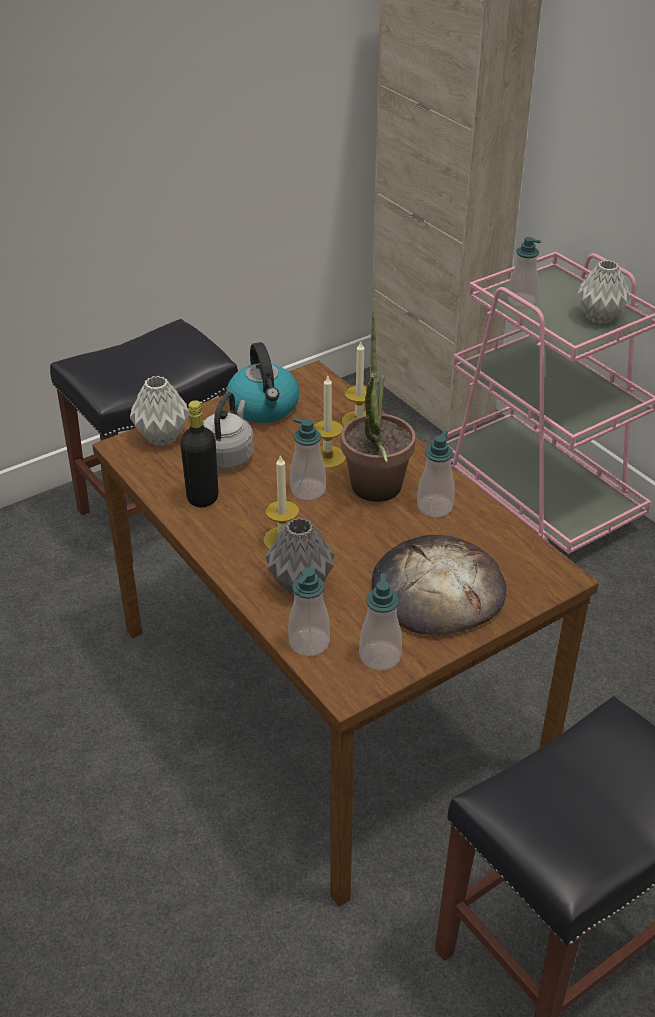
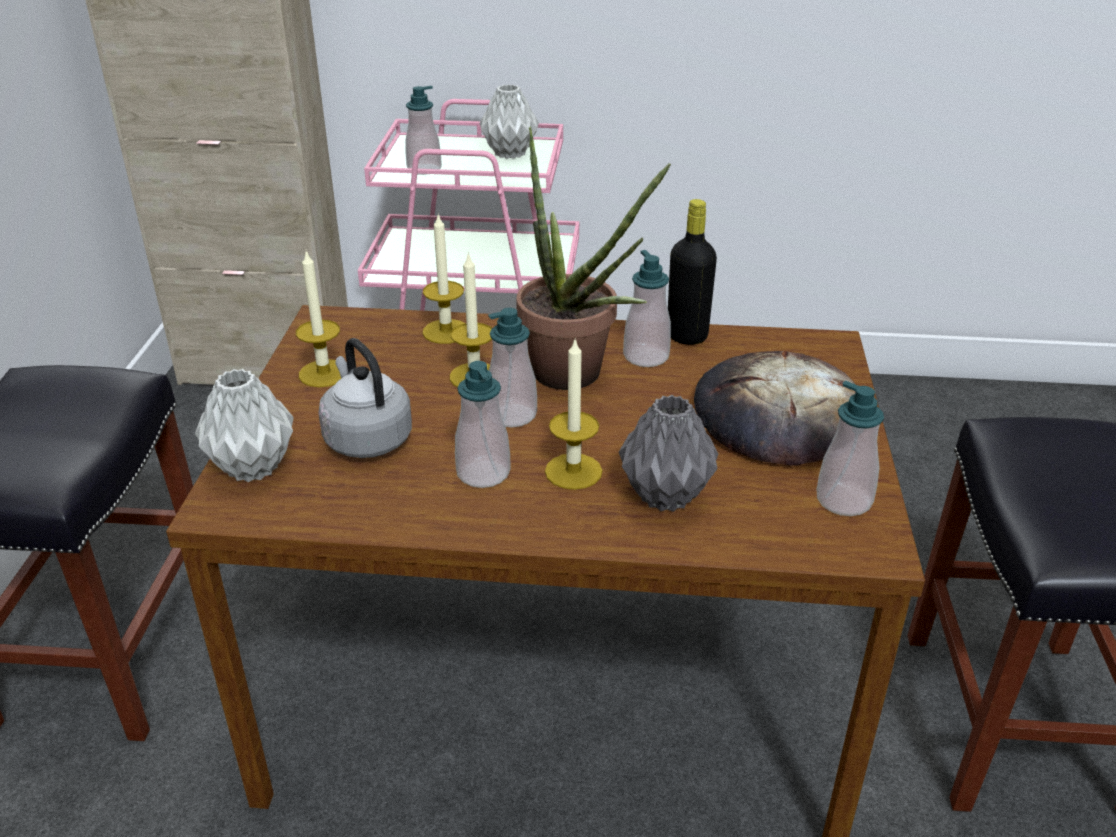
camera: 50 degrees left, 5 degrees down
black bottle [180,400,219,507] -> black bottle moved to [668,199,717,345]
kettle [226,342,300,423] -> candle [296,251,341,387]
soap dispenser [288,567,330,656] -> soap dispenser moved to [455,361,511,488]

